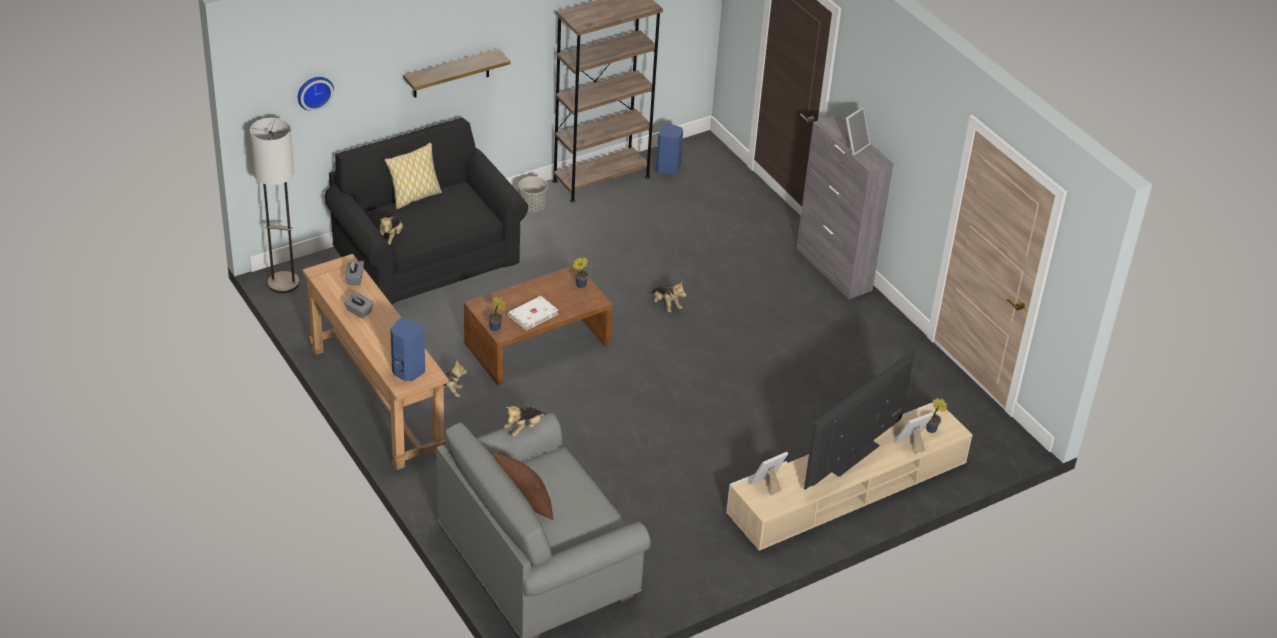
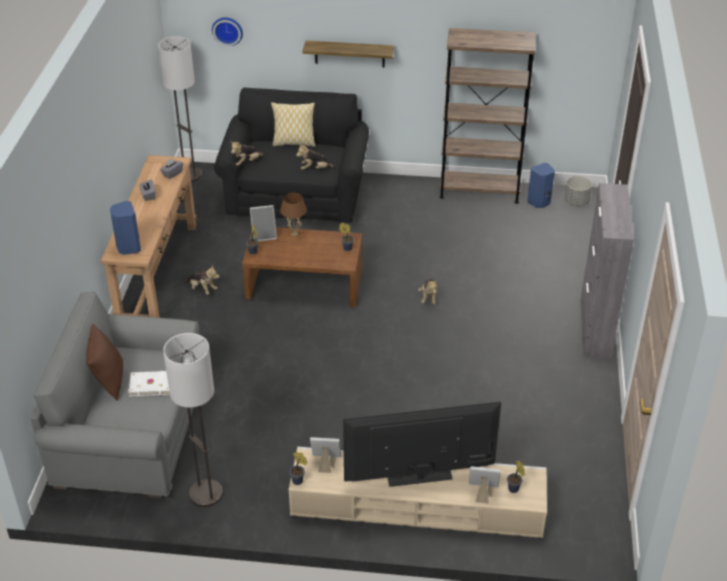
camera: 40 degrees right, 0 degrees up
plush toy [504,406,546,437] -> plush toy moved to [296,144,337,170]
white book [508,296,558,330] -> white book moved to [128,371,170,396]
grey planter [518,176,548,213] -> grey planter moved to [564,176,592,207]
picture frame [841,107,870,155] -> picture frame moved to [250,205,277,241]
none -> floor lamp [163,333,223,507]
none -> brown table lamp [280,193,307,236]
none -> potted plant [289,452,307,485]

